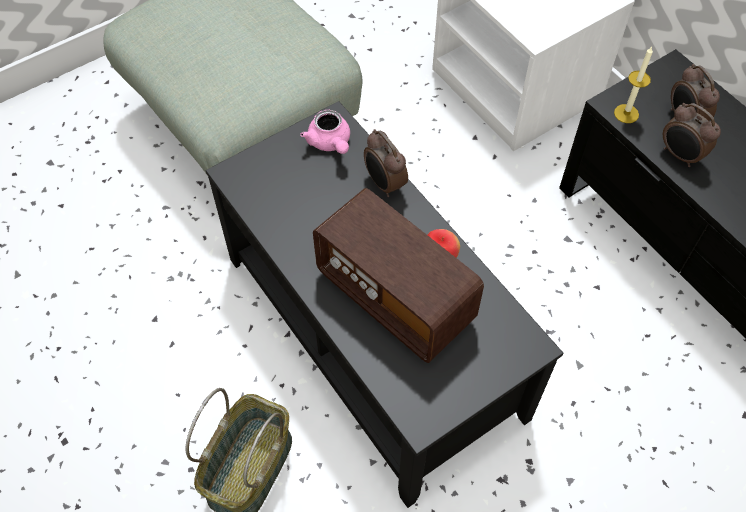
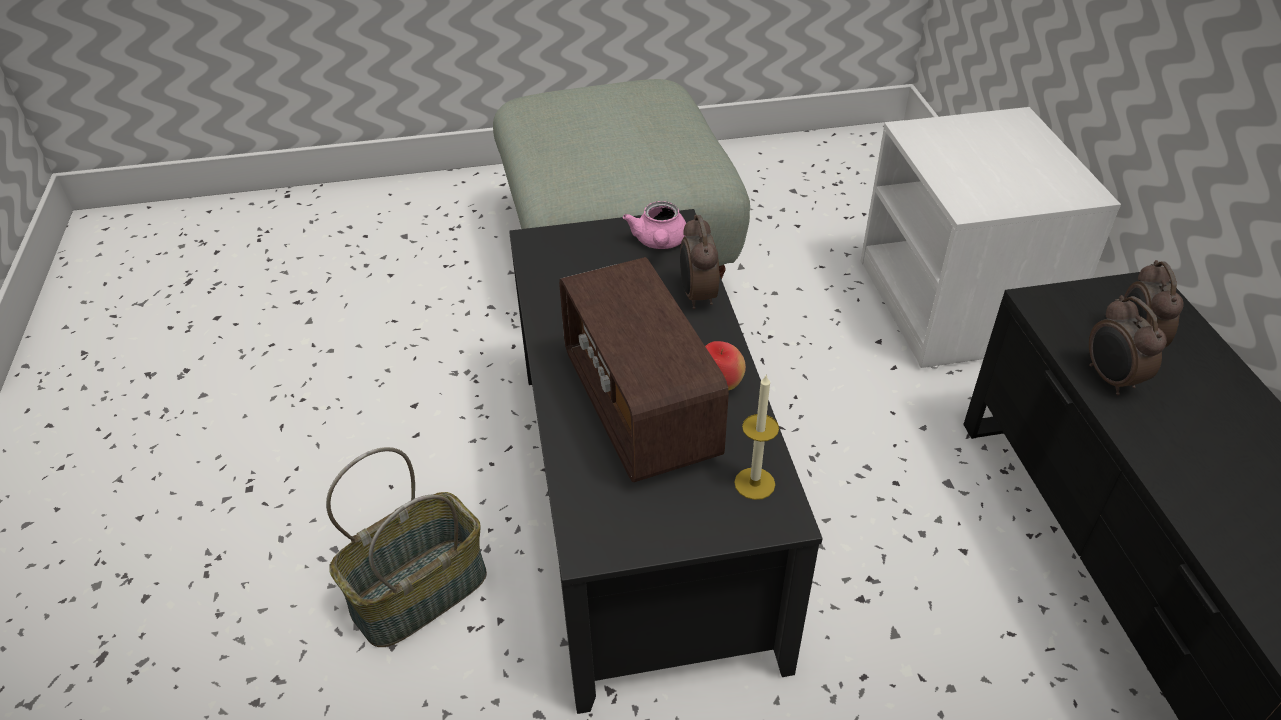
camera: 25 degrees right, 15 degrees down
candle [614,46,653,123] -> candle moved to [734,375,779,500]

